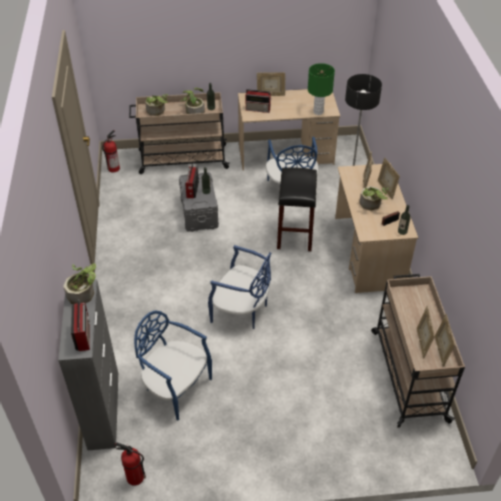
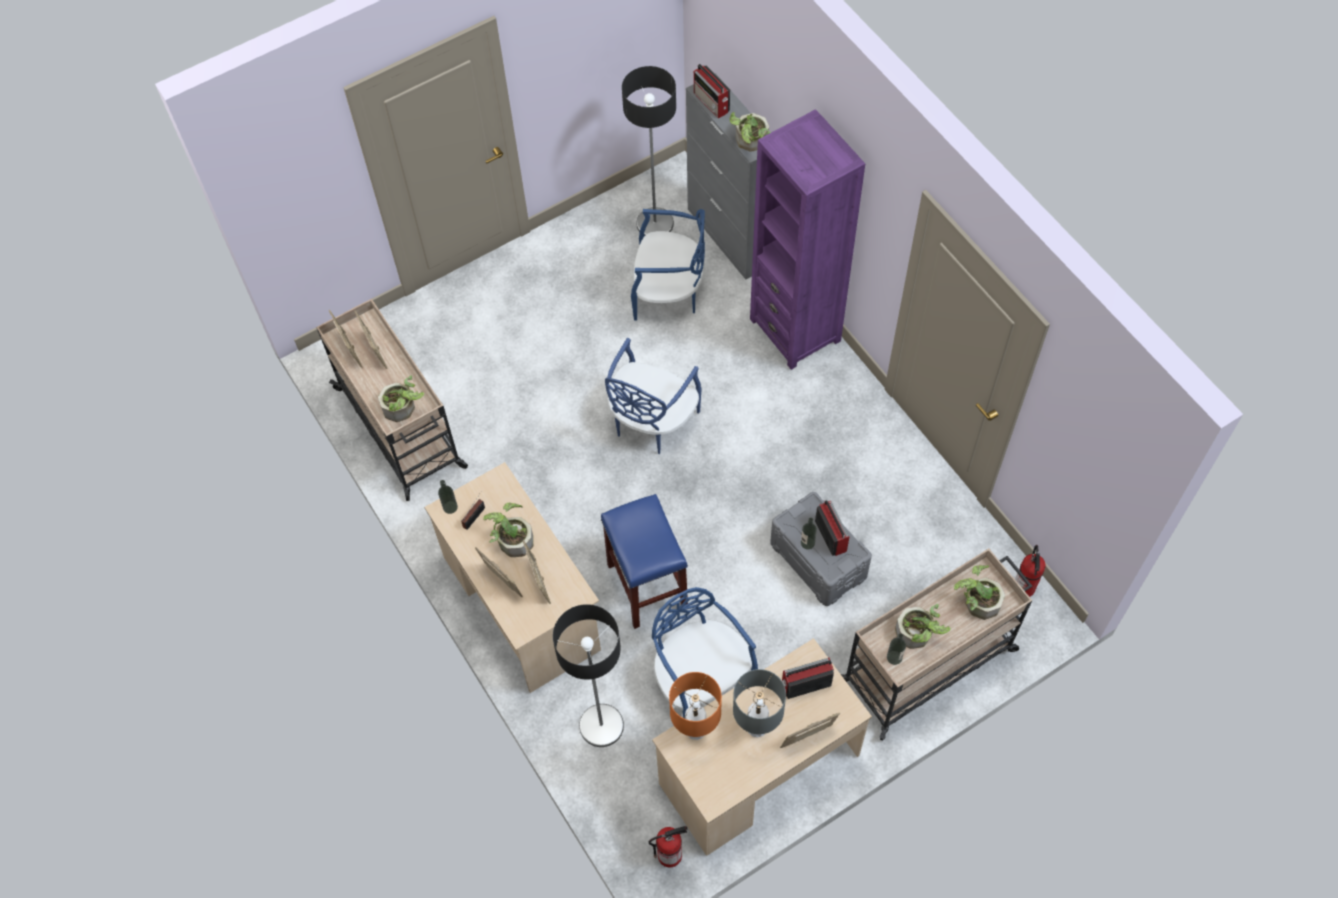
camera: 155 degrees right, 15 degrees up
fire extinguisher [114,442,146,486] -> fire extinguisher moved to [649,826,688,867]
blue chair [208,245,271,329] -> blue chair turned 60 degrees counterclockwise [605,338,702,454]
black stool [277,168,317,251] -> blue stool [601,494,688,629]
green table lamp [308,63,335,115] -> orange table lamp [669,672,722,740]
none -> potted plant [378,375,424,422]
none -> floor lamp [622,66,676,235]
none -> grey table lamp [733,669,786,737]
none -> purple bookcase [750,109,865,370]

